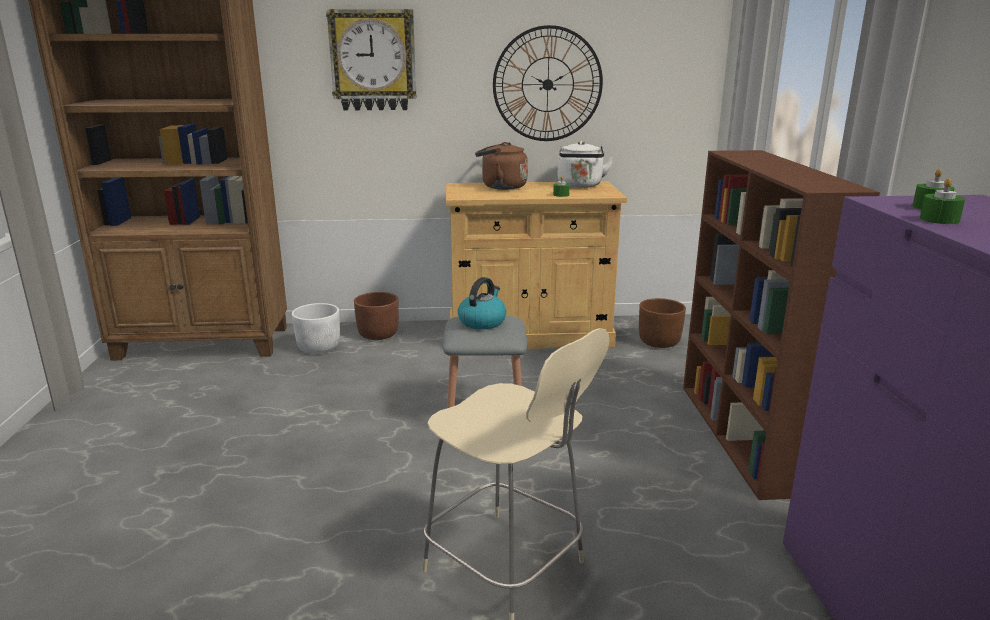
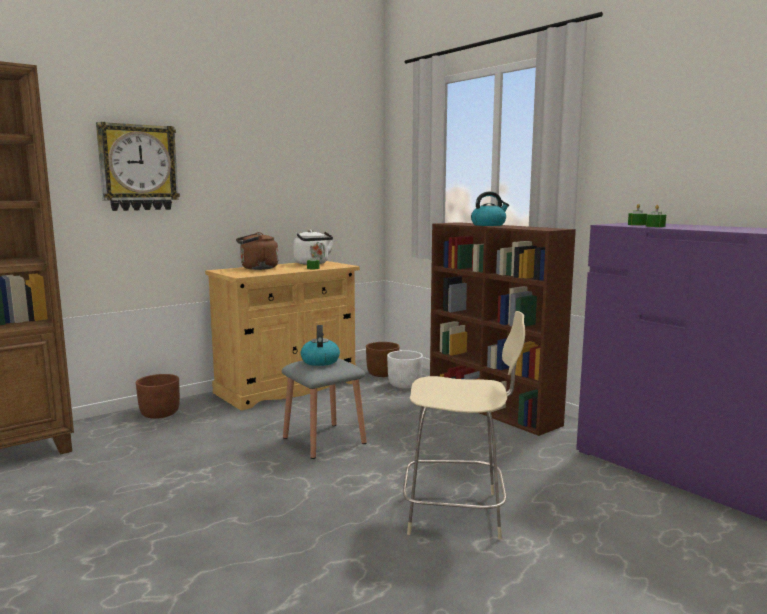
camera: 35 degrees left, 10 degrees down
white planter [292,303,340,354] -> white planter moved to [387,350,423,388]
wall clock [493,25,603,141] -> none
none -> kettle [471,192,509,226]

